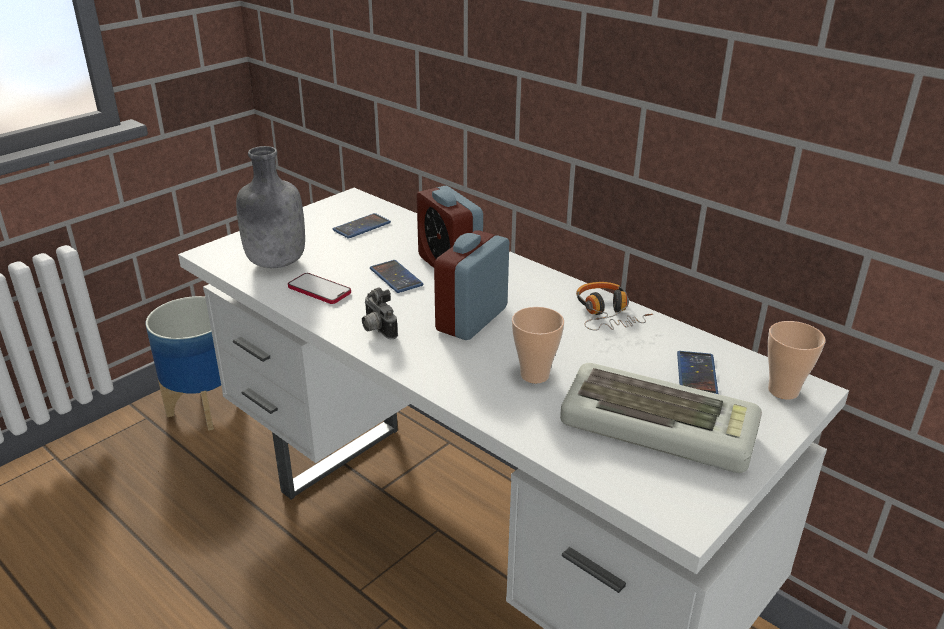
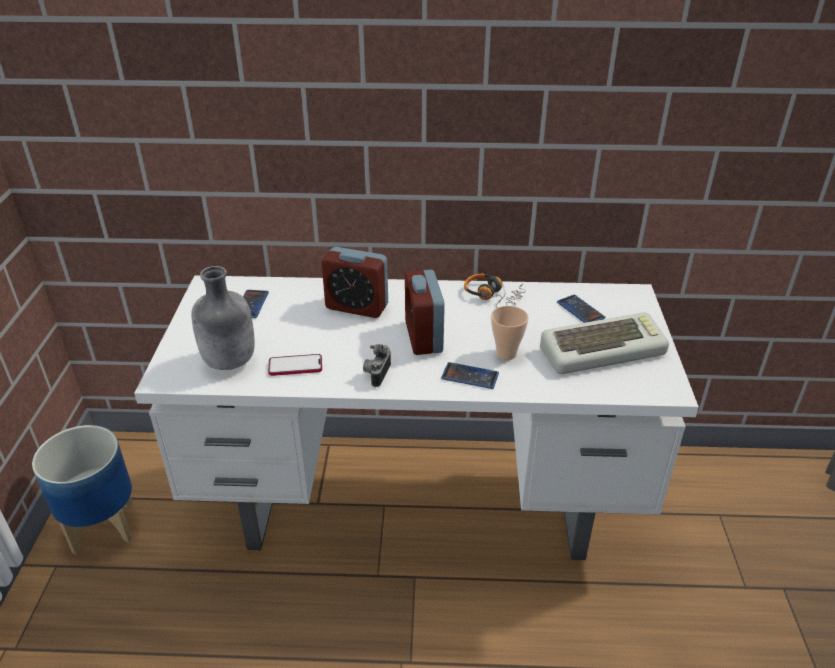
camera: 40 degrees left, 5 degrees up
camera [362,287,398,339] -> camera turned 90 degrees clockwise [363,344,391,387]
phone [370,260,424,293] -> phone moved to [441,362,499,389]
cup [768,321,826,400] -> none

